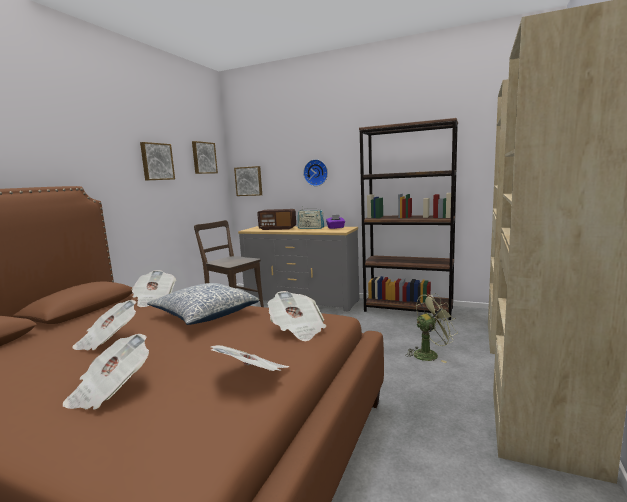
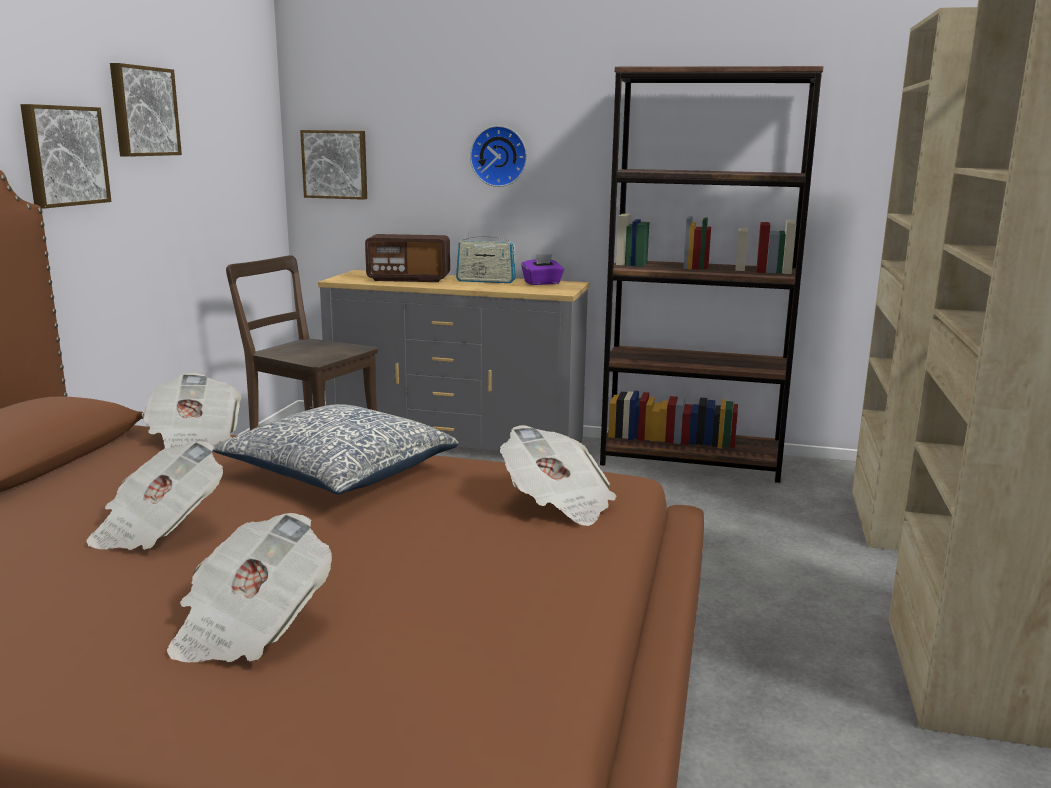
camera: 10 degrees left, 5 degrees up
picture [192,141,218,174] -> picture moved to [20,104,111,209]
newspaper [211,345,289,371] -> none
green fan [405,293,458,363] -> none

